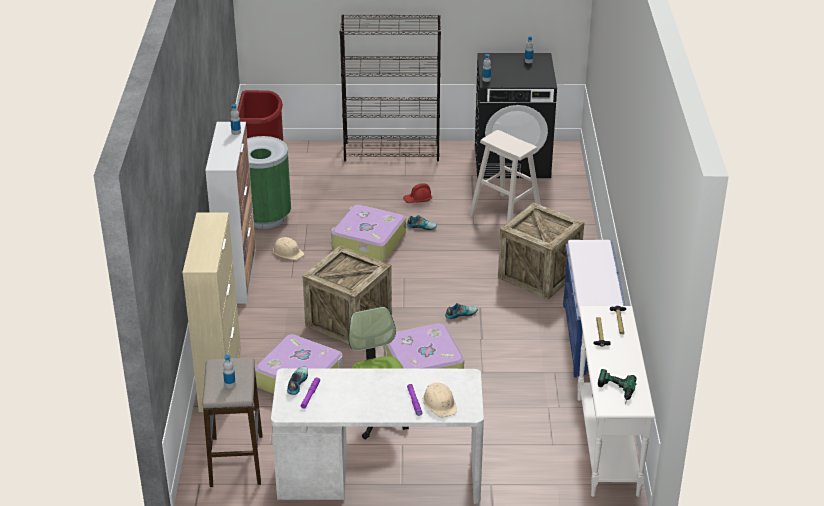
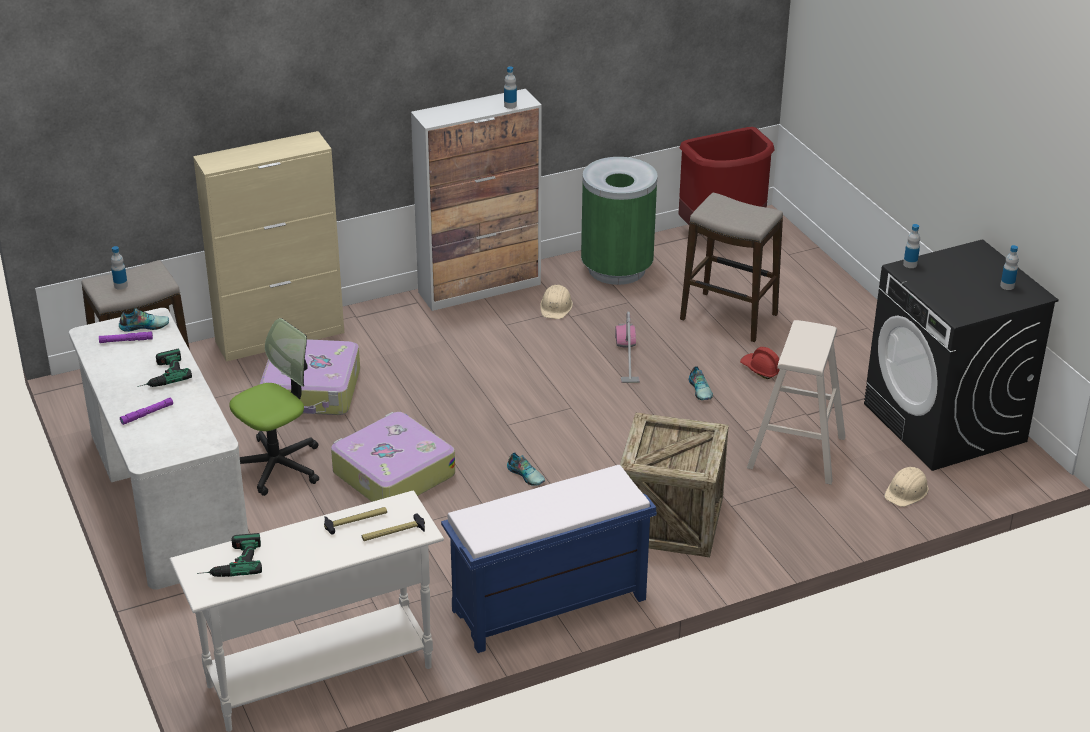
camera: 65 degrees right, 0 degrees up
crate [303,246,392,345] -> none
suitcase [331,205,406,261] -> vacuum cleaner [615,311,640,383]
black bookcase [340,14,441,161] -> none
beige hard hat [423,383,457,417] -> beige hard hat moved to [884,467,929,507]
none -> power drill [137,349,192,387]
none -> stool [680,193,783,342]

